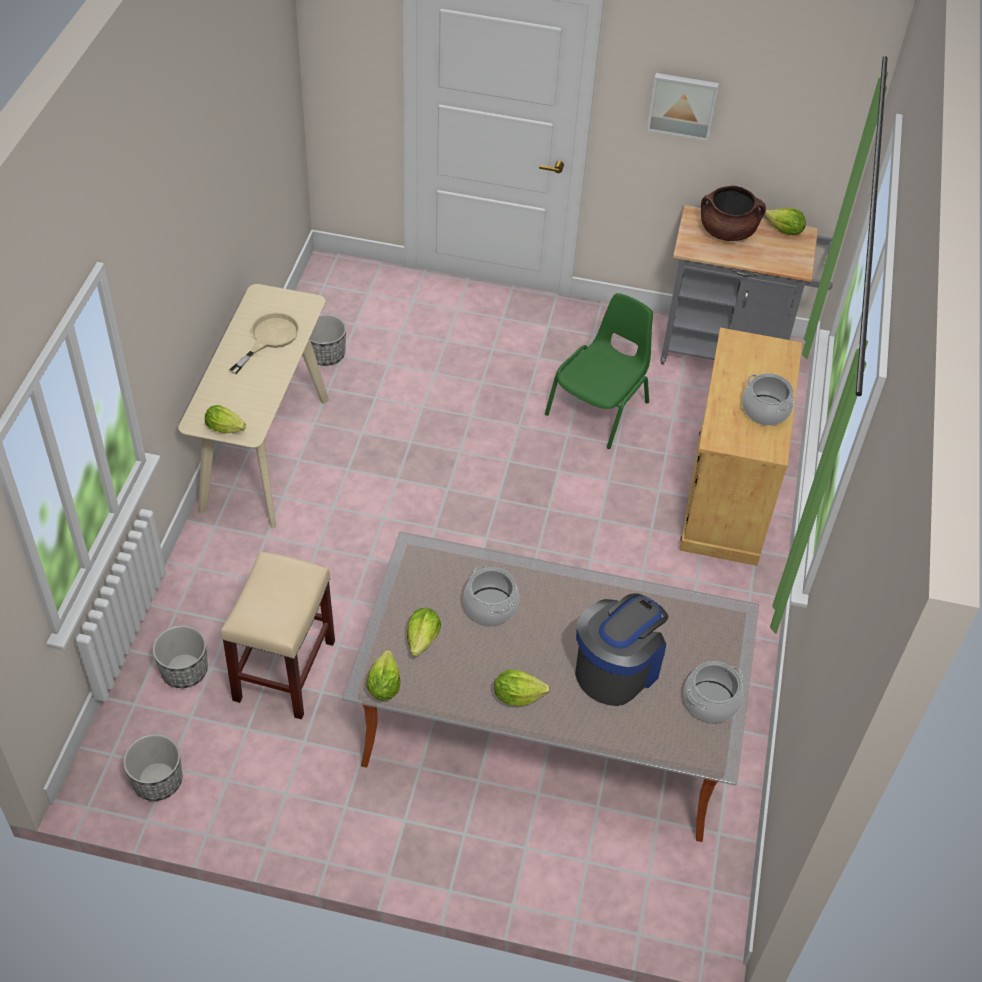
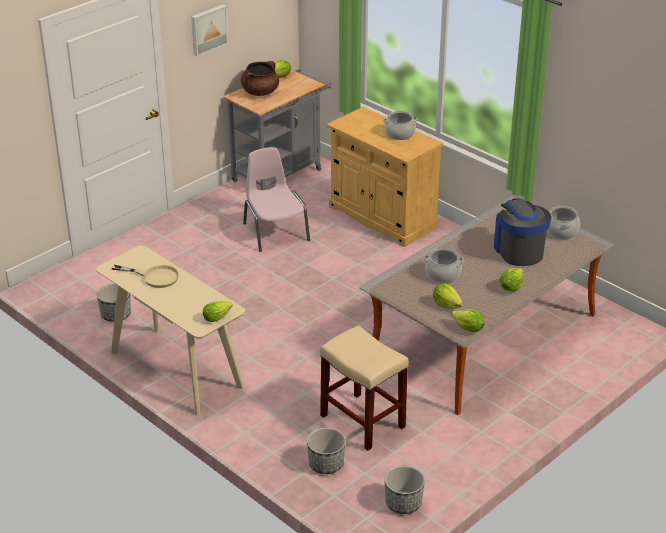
camera: 55 degrees left, 15 degrees down
beige frying pan [229,313,299,374] -> beige frying pan turned 135 degrees clockwise [112,265,179,288]
green chair [545,293,653,449] -> pink chair [243,147,310,252]

